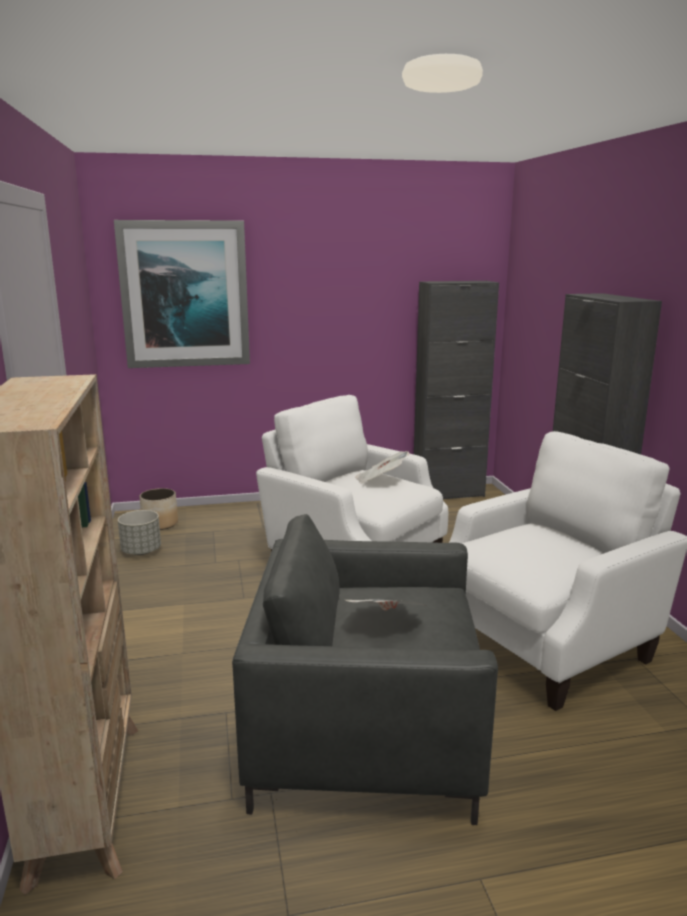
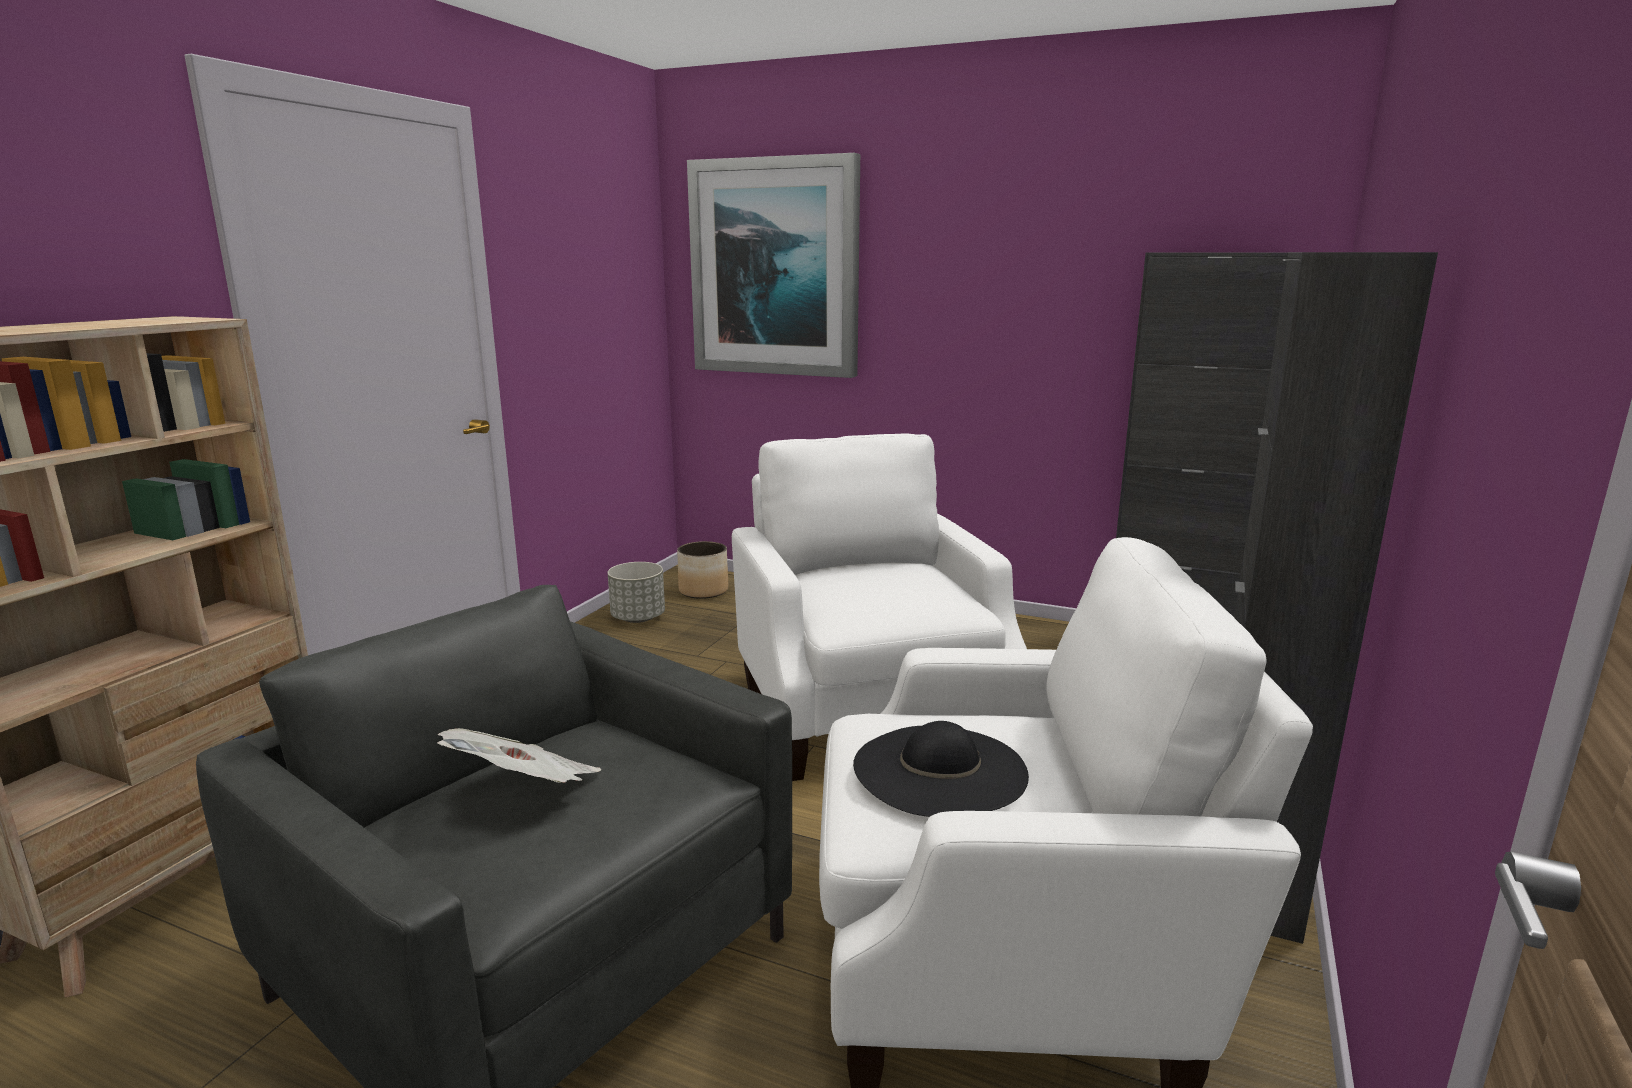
camera: 35 degrees right, 0 degrees up
newspaper [355,451,409,484] -> none
none -> black hat [853,721,1029,817]

